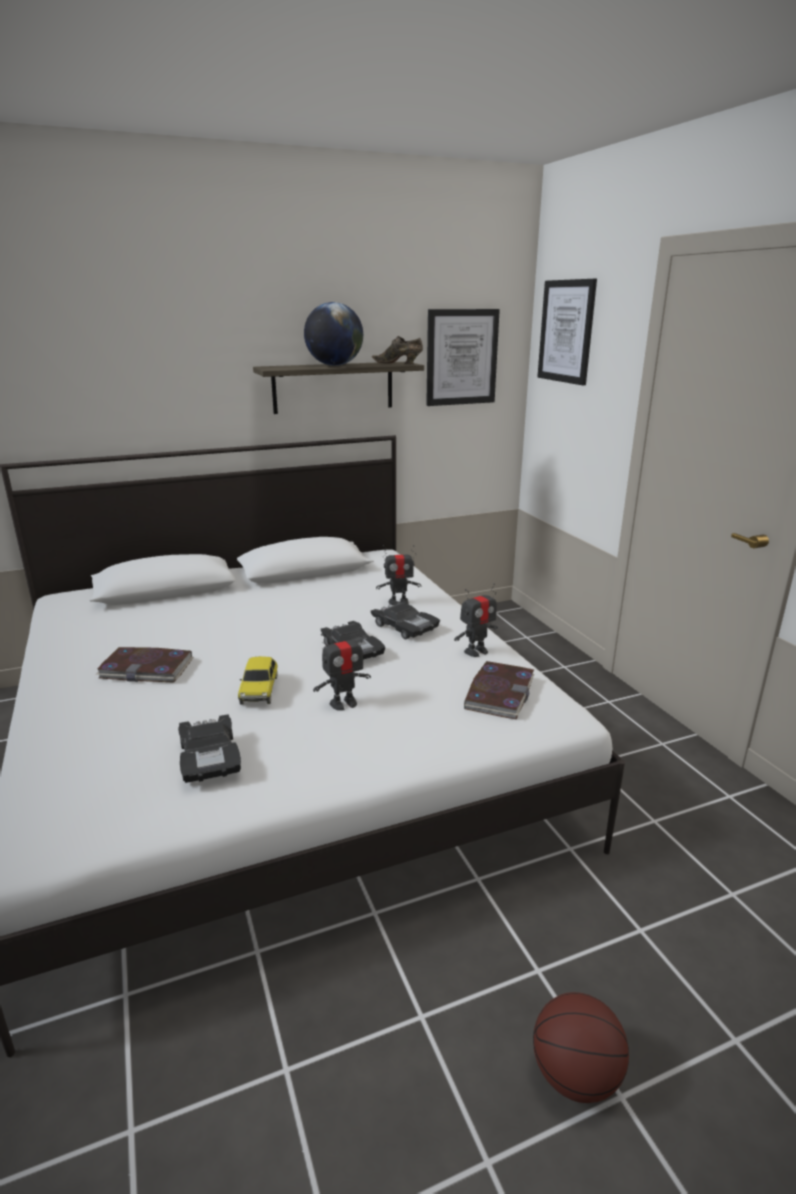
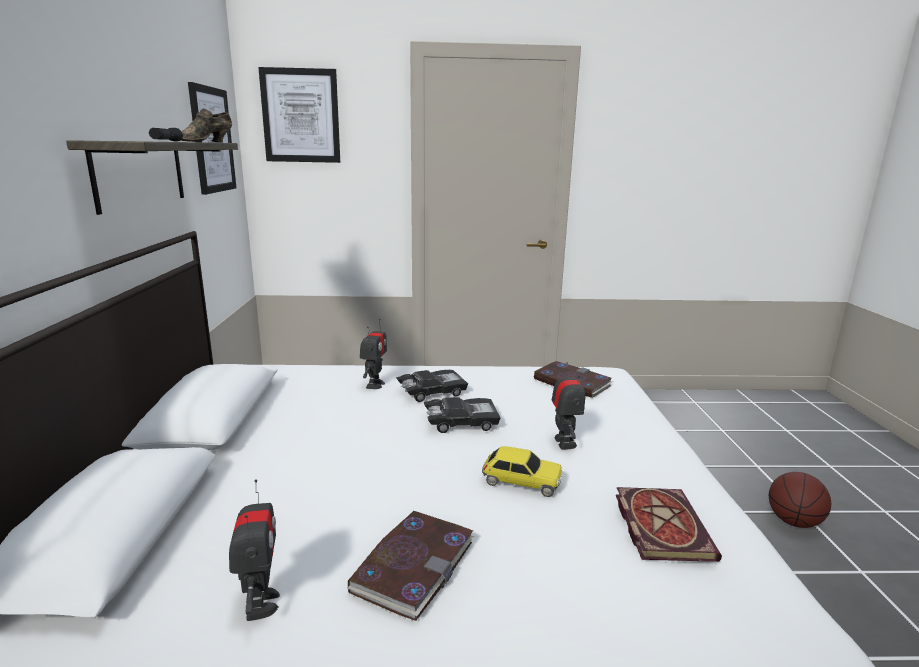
camera: 70 degrees left, 5 degrees down
black toy car [178,714,241,783] -> book [616,487,722,562]
globe [304,302,363,366] -> black flashlight [149,128,183,142]
toy robot [454,583,498,657] -> toy robot moved to [229,479,280,621]

